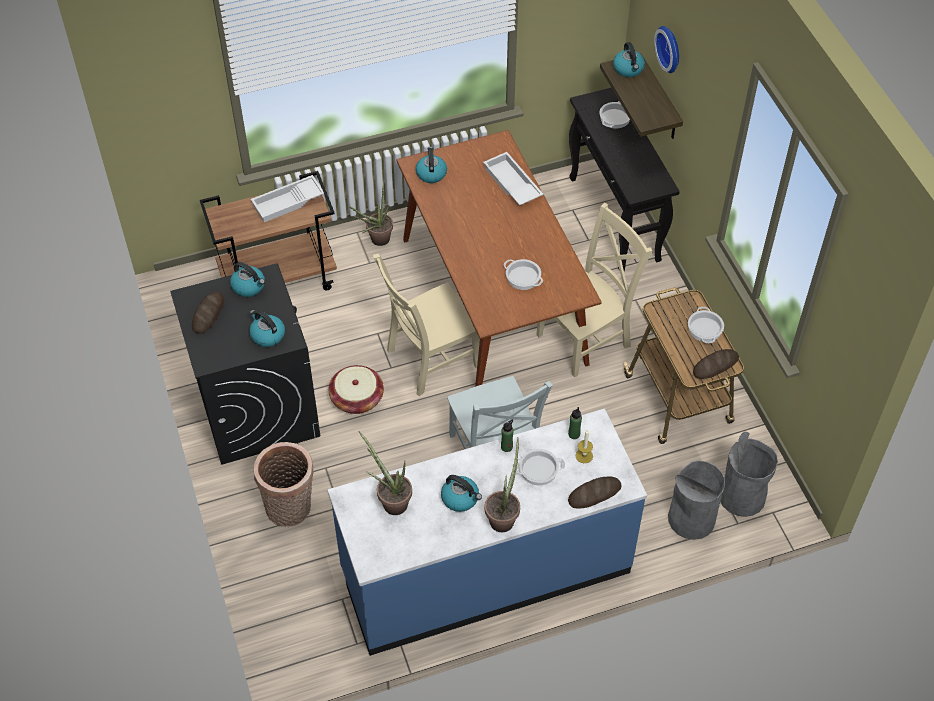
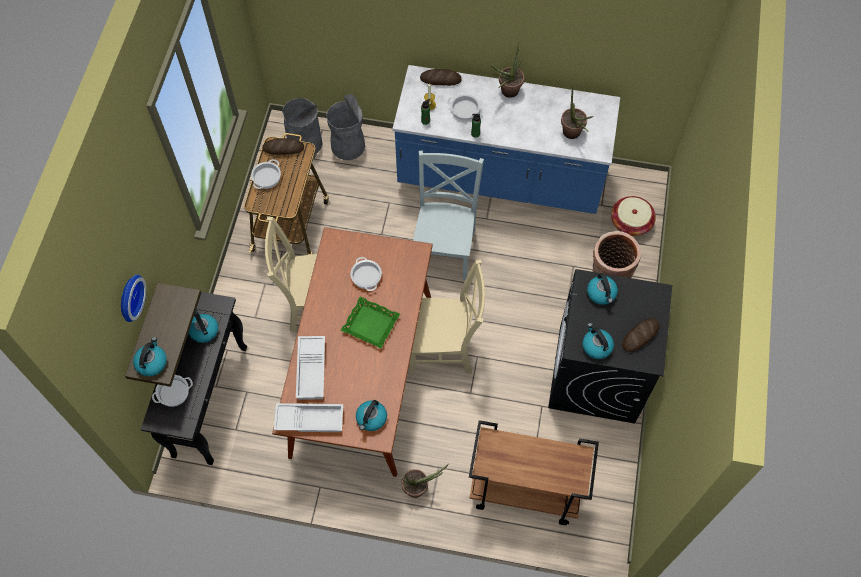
camera: 150 degrees left, 10 degrees up
white tray [251,175,324,222] -> white tray moved to [274,403,343,432]
basket [329,365,384,414] -> basket moved to [611,196,656,236]
kettle [441,475,482,512] -> kettle moved to [189,308,218,343]
none -> green tray [341,296,400,349]

